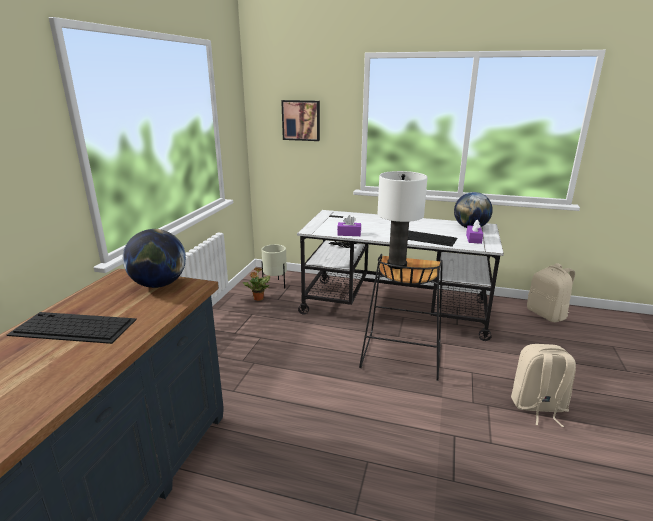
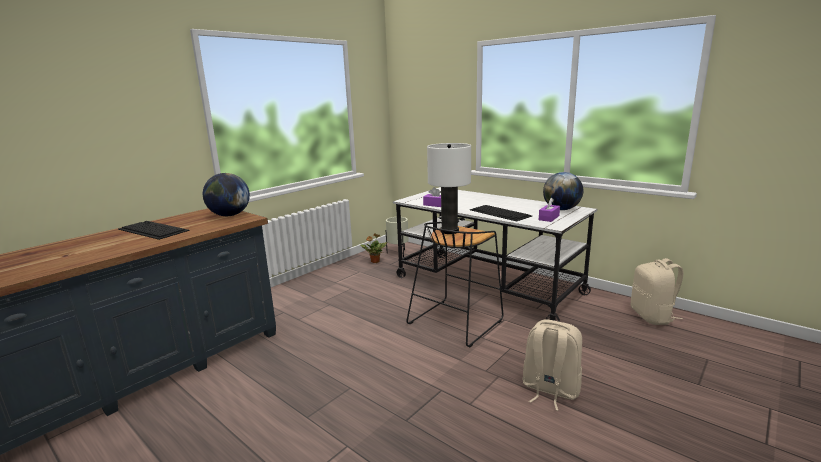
camera: 25 degrees right, 5 degrees down
picture [281,100,320,141] -> none

